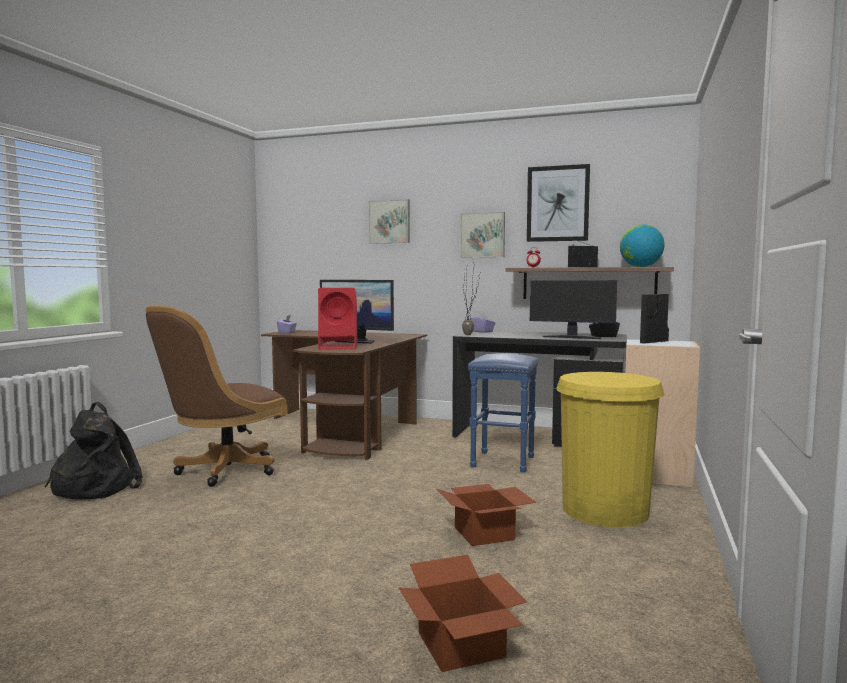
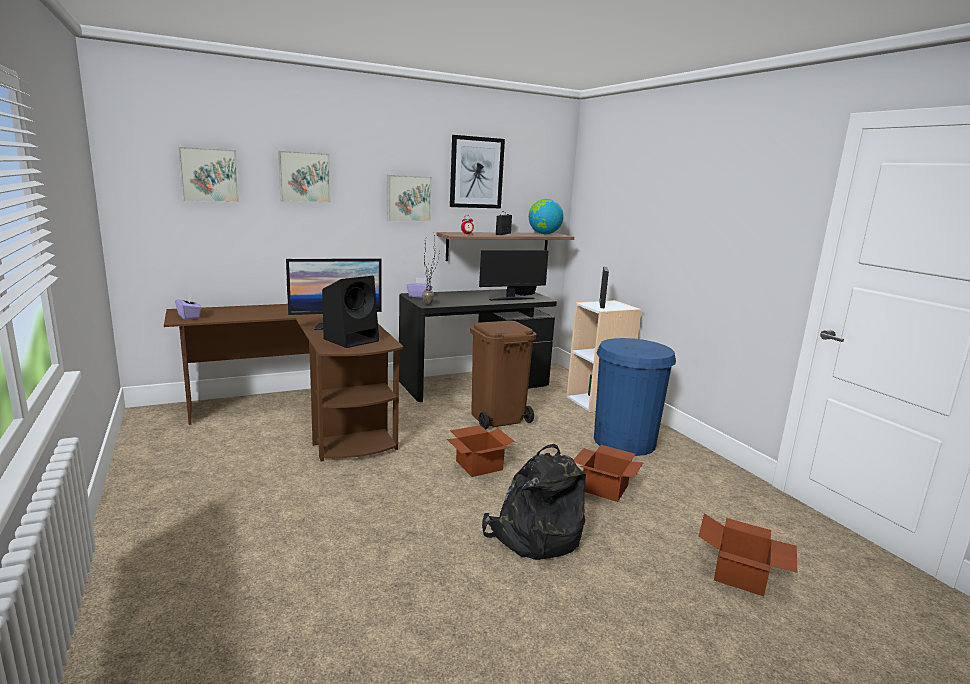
camera: 45 degrees left, 10 degrees up
black backpack [45,402,143,500] -> black backpack moved to [482,444,586,560]
brown office chair [146,306,288,487] -> none
red speaker [318,288,357,349] -> black speaker [322,276,379,348]
blue stool [468,353,539,473] -> brown trash can [470,321,536,430]
yellow trash can [557,372,664,528] -> blue trash can [594,338,676,456]
none -> picture [178,147,239,203]
none -> cardboard box [447,425,515,477]

